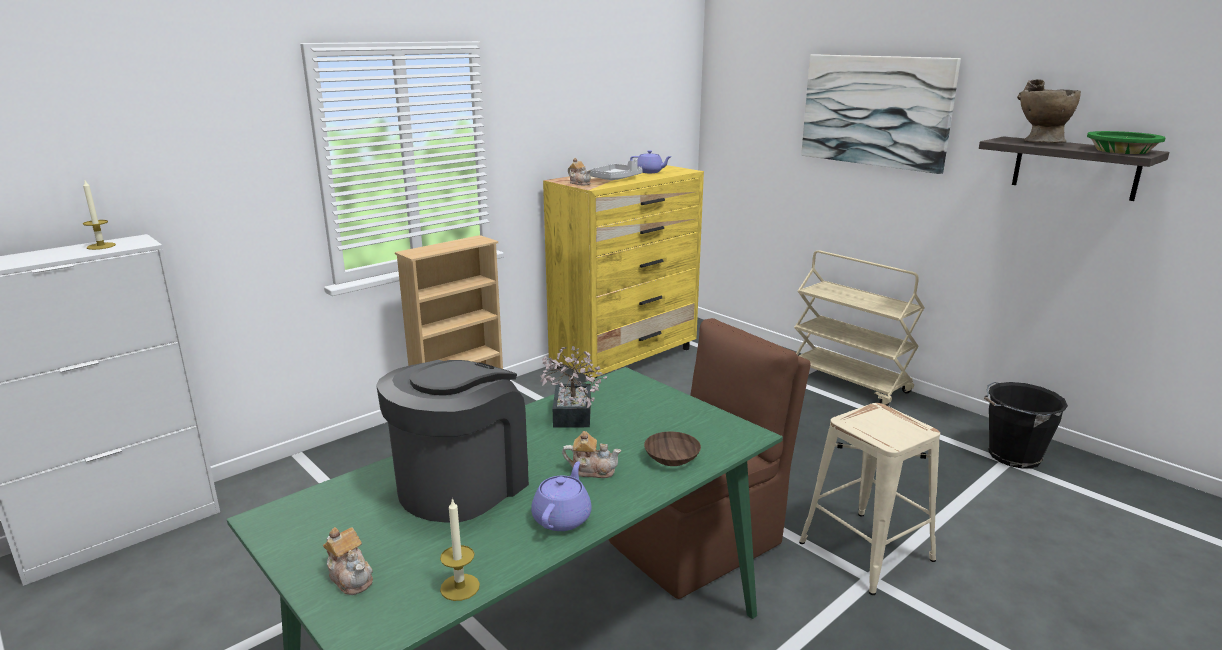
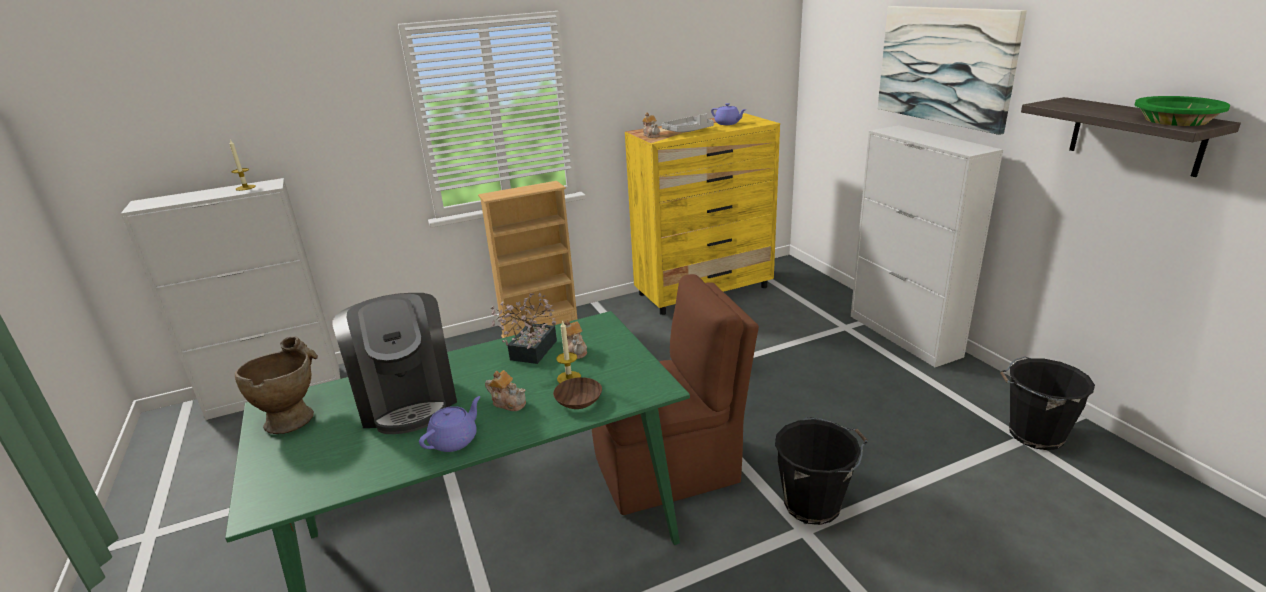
camera: 20 degrees right, 5 degrees up
teapot [323,527,373,595] -> teapot moved to [564,319,587,359]
coffee machine [376,360,529,523] -> coffee machine turned 105 degrees clockwise [333,293,457,434]
candle [440,498,480,601] -> candle moved to [556,320,581,383]
beige cart [794,250,925,406] -> white cabinet [851,125,1003,367]
beige stool [799,403,940,595] -> black bucket [775,417,867,525]
beige vase [1017,79,1081,143] -> beige vase moved to [235,336,318,434]

